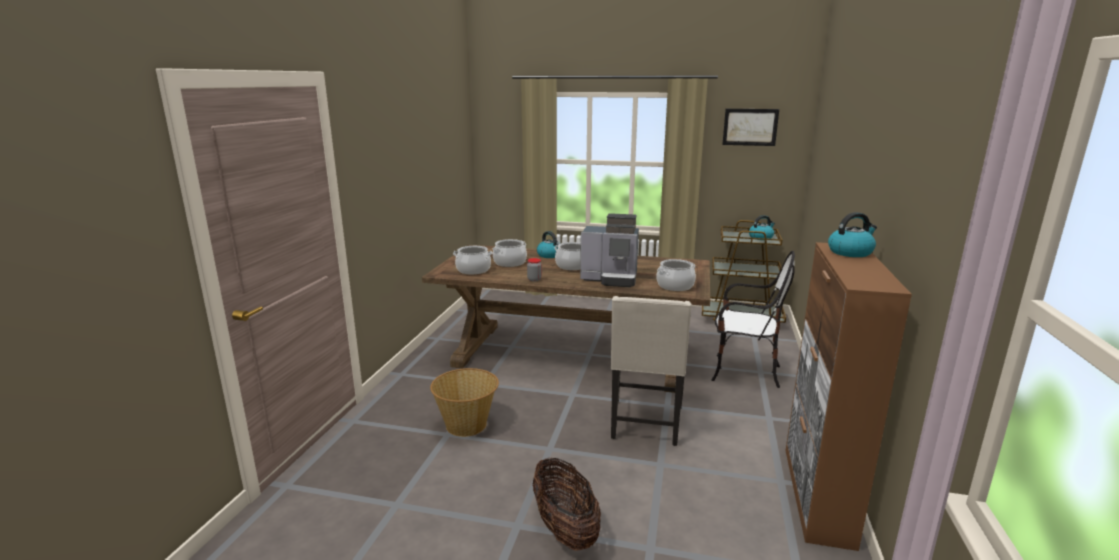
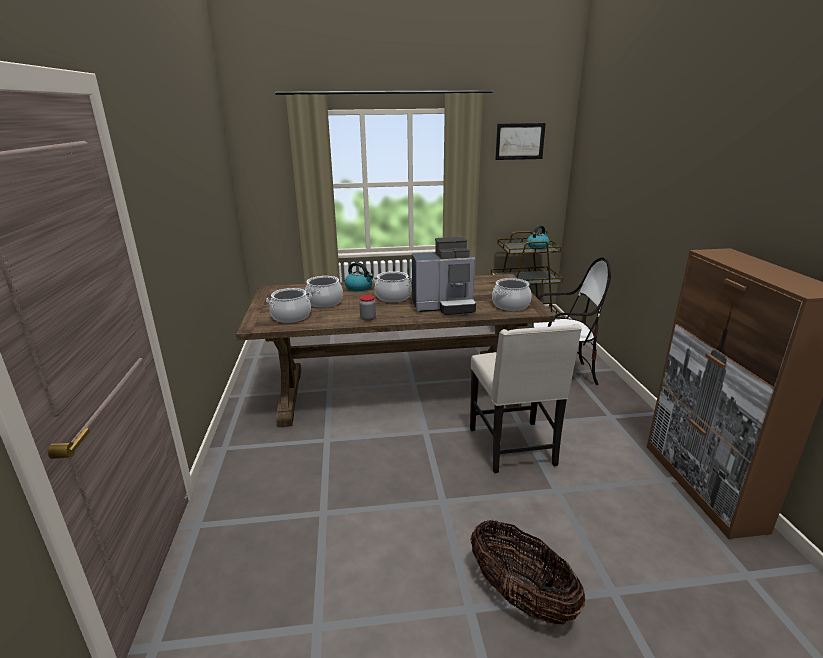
camera: 20 degrees left, 5 degrees up
basket [430,368,499,437] -> none
kettle [828,212,877,257] -> none

